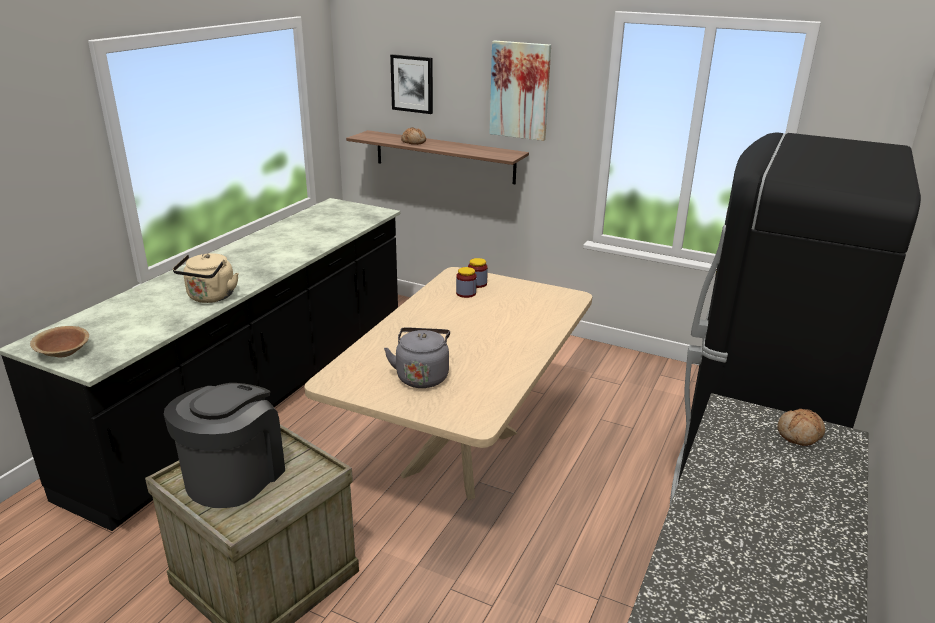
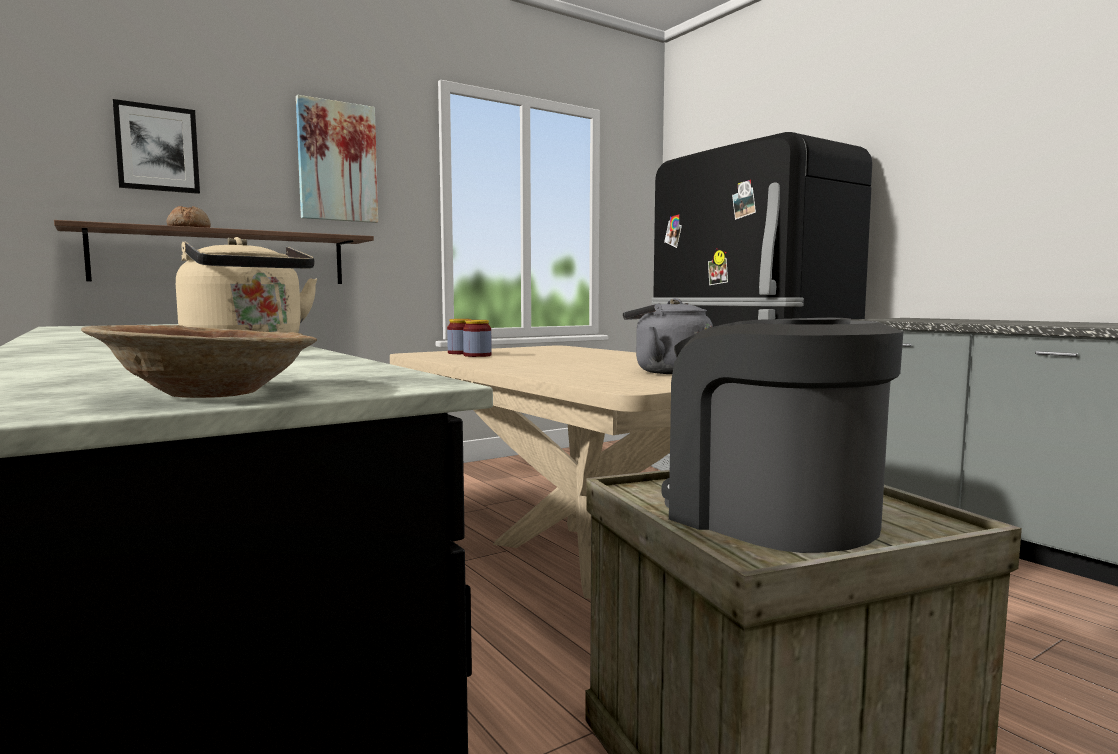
camera: 60 degrees left, 20 degrees down
bread [777,409,825,446] -> none

